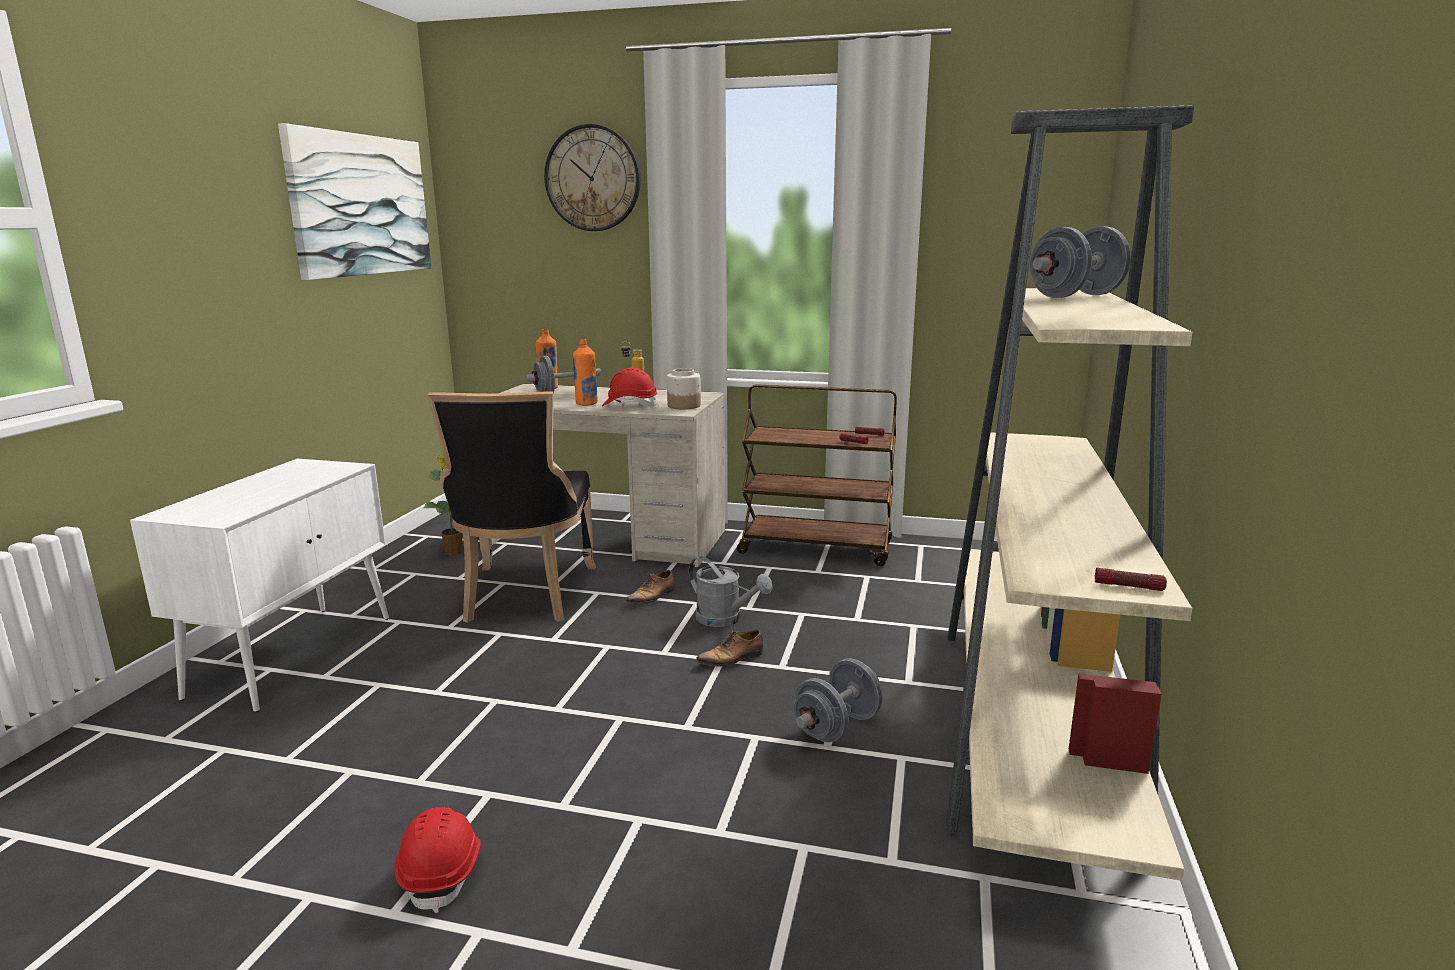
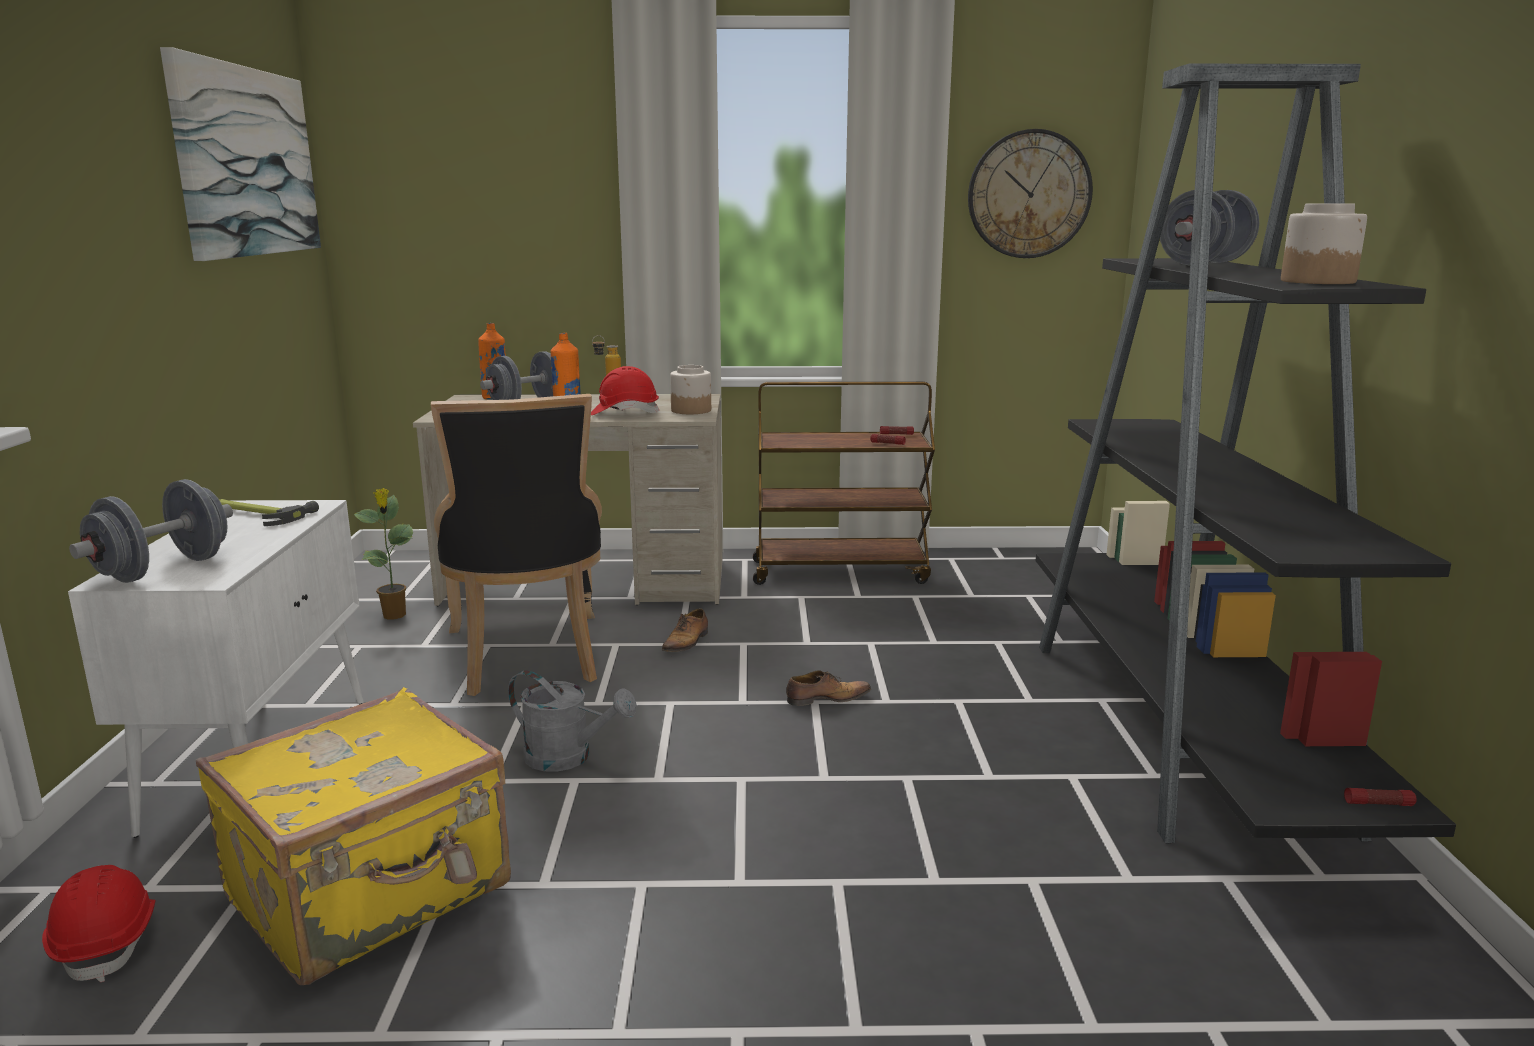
camera: 15 degrees left, 0 degrees up
red hard hat [394,807,481,913] -> red hard hat moved to [42,865,155,982]
wall clock [544,124,641,231] -> wall clock moved to [968,129,1093,258]
grey watering can [689,556,773,627] -> grey watering can moved to [508,670,637,772]
shoe [696,630,763,666] -> shoe turned 150 degrees counterclockwise [786,670,871,706]
grey dumbbell [794,658,882,742] -> grey dumbbell moved to [69,479,233,583]
beige bookcase [946,105,1194,881] -> black bookcase [1036,64,1456,844]
flashlight [1095,568,1167,591] -> flashlight moved to [1344,788,1417,806]
none -> yellow suitcase [196,687,511,985]
none -> hammer [219,499,319,526]
none -> jar [1281,203,1367,284]

